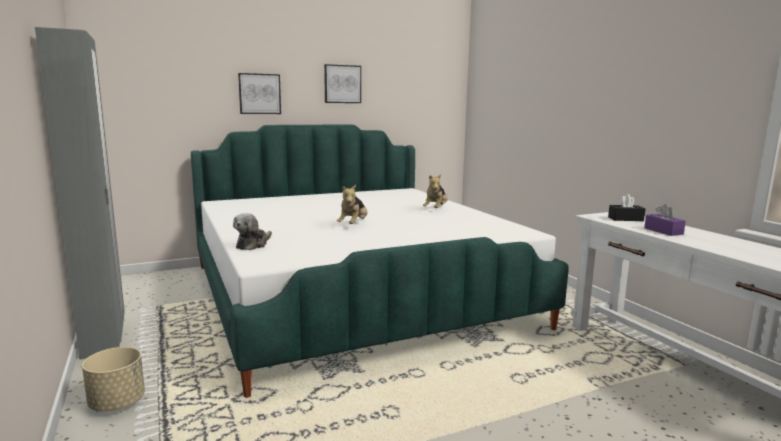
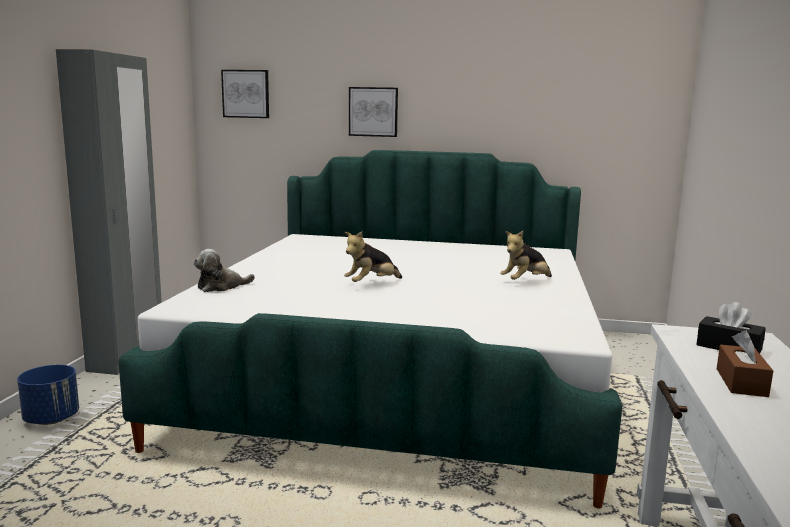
camera: 35 degrees right, 0 degrees up
beige planter [82,347,145,411] -> blue planter [17,365,79,425]
picture [324,64,361,103] -> picture moved to [221,70,269,118]
purple tissue box [644,204,686,236] -> brown tissue box [717,330,773,397]

